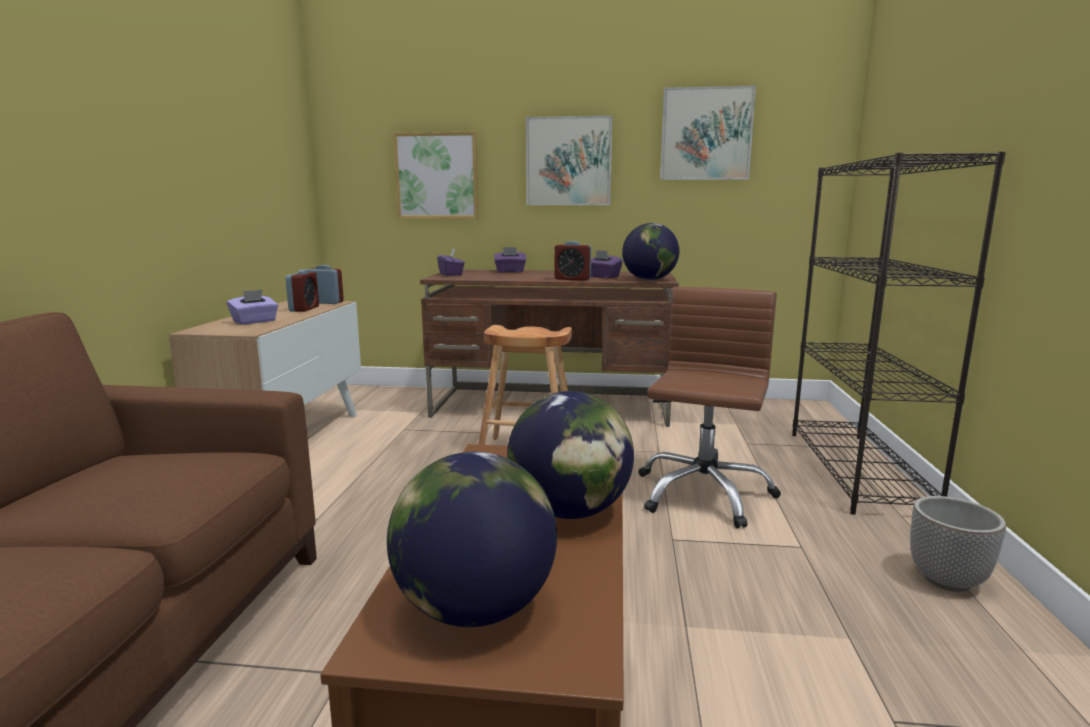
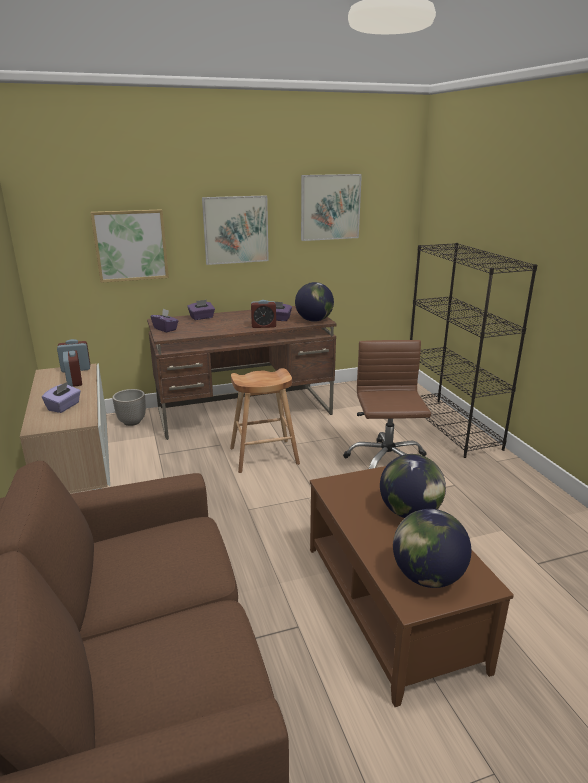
camera: 25 degrees left, 10 degrees up
planter [910,496,1006,592] -> planter moved to [113,389,146,426]

